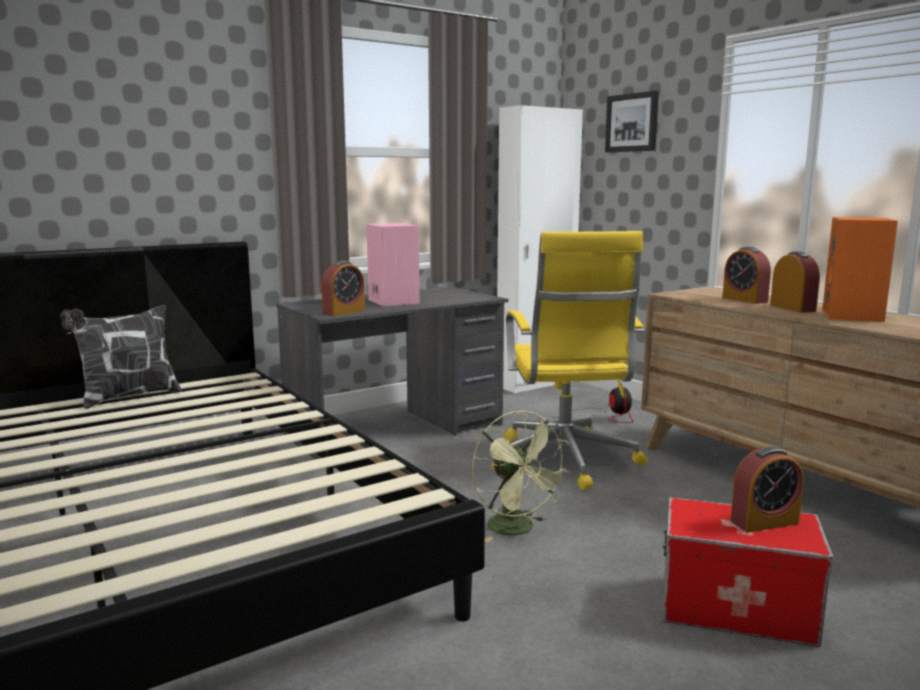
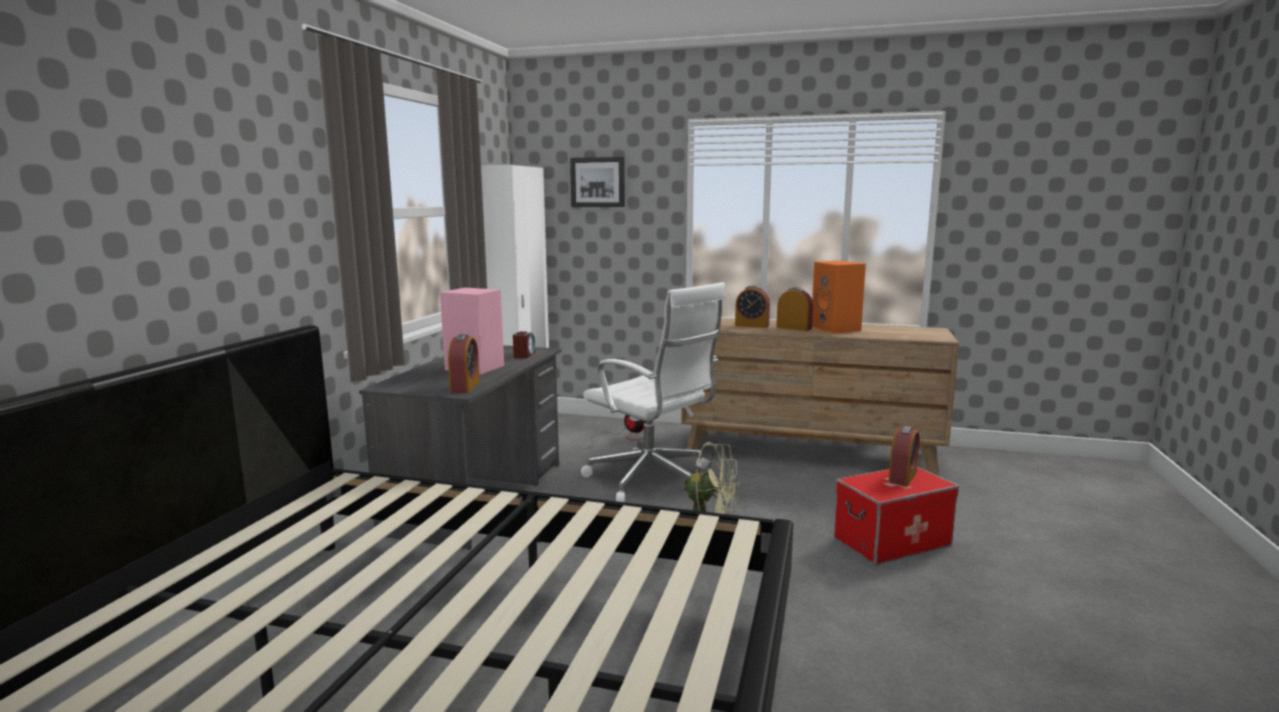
camera: 40 degrees left, 0 degrees up
pillow [60,305,182,409] -> none
yellow office chair [492,231,648,490] -> white office chair [581,282,726,502]
none -> alarm clock [513,331,535,358]

